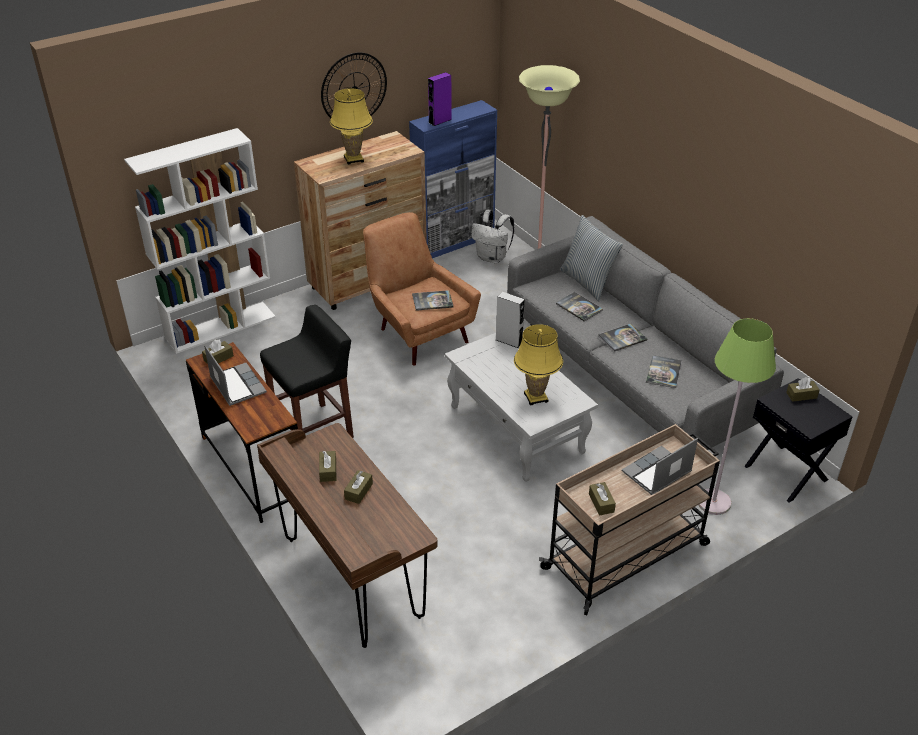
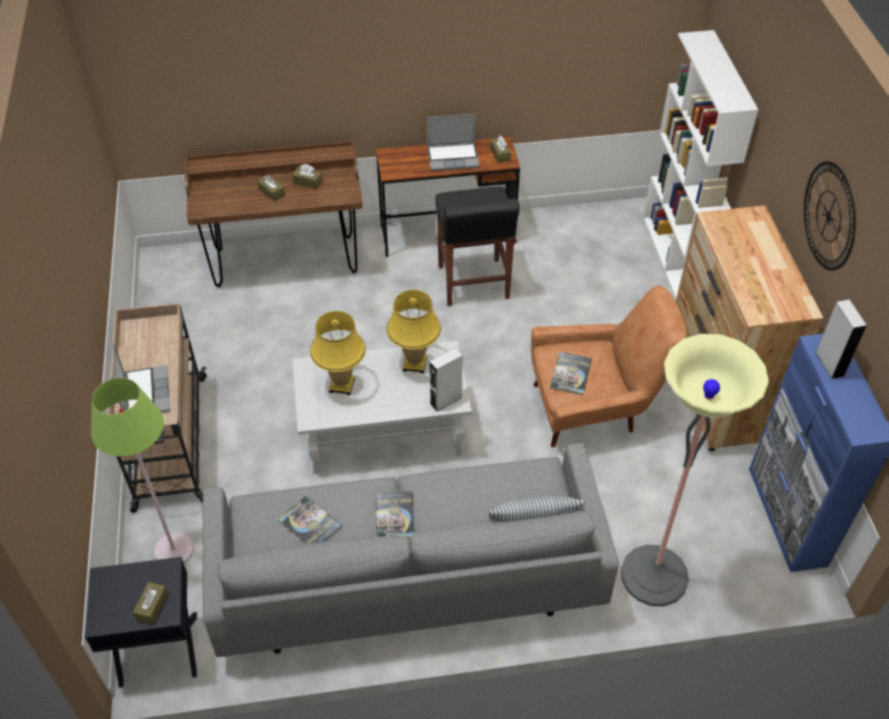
camera: 115 degrees right, 10 degrees up
yellow table lamp [330,88,373,165] -> yellow table lamp moved to [386,290,441,373]
purple speaker [428,72,452,126] -> grey speaker [815,299,867,379]
white backpack [471,210,514,264] -> none
book [556,292,603,321] -> none
brown tissue box [589,482,616,515] -> none

